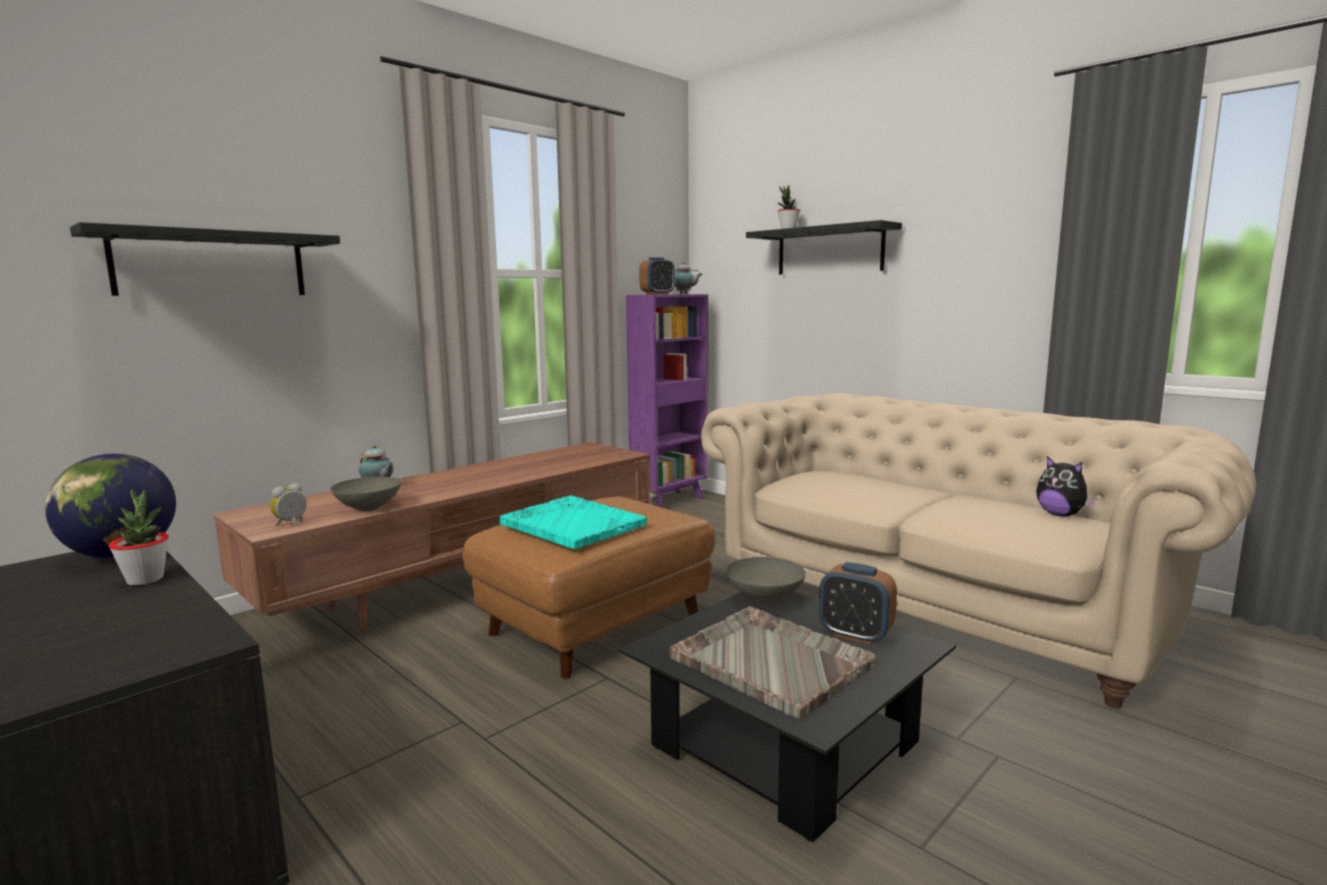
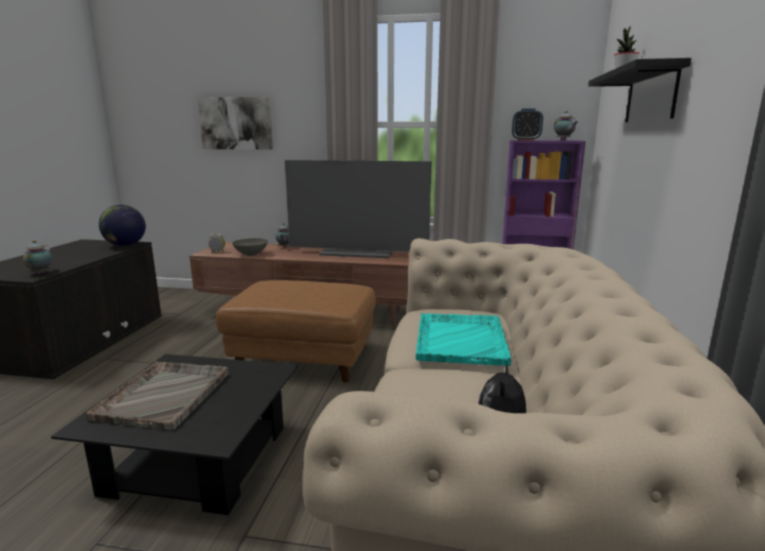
camera: 55 degrees right, 5 degrees up
black shelf [70,222,340,296] -> picture [198,97,273,149]
potted plant [109,489,169,585] -> none
turquoise tray [499,495,647,549] -> turquoise tray moved to [416,313,511,366]
grey bowl [727,557,806,603] -> none
alarm clock [819,562,897,645] -> none
none -> teapot [23,240,53,274]
none -> television [285,160,432,258]

